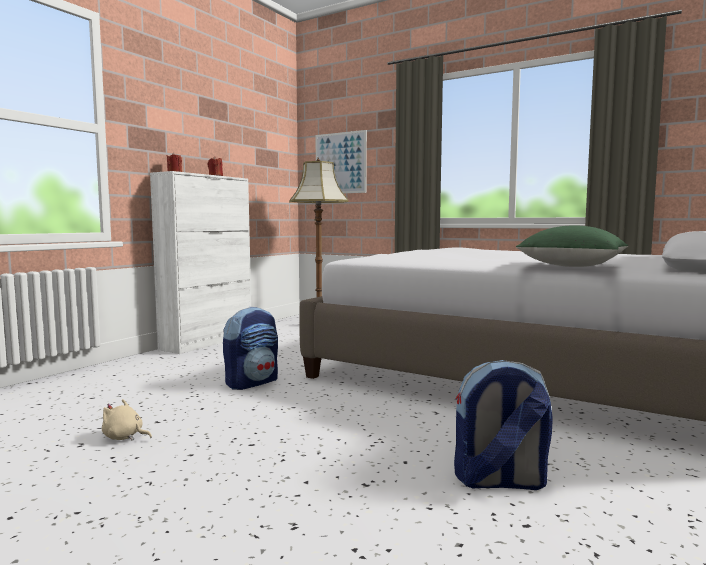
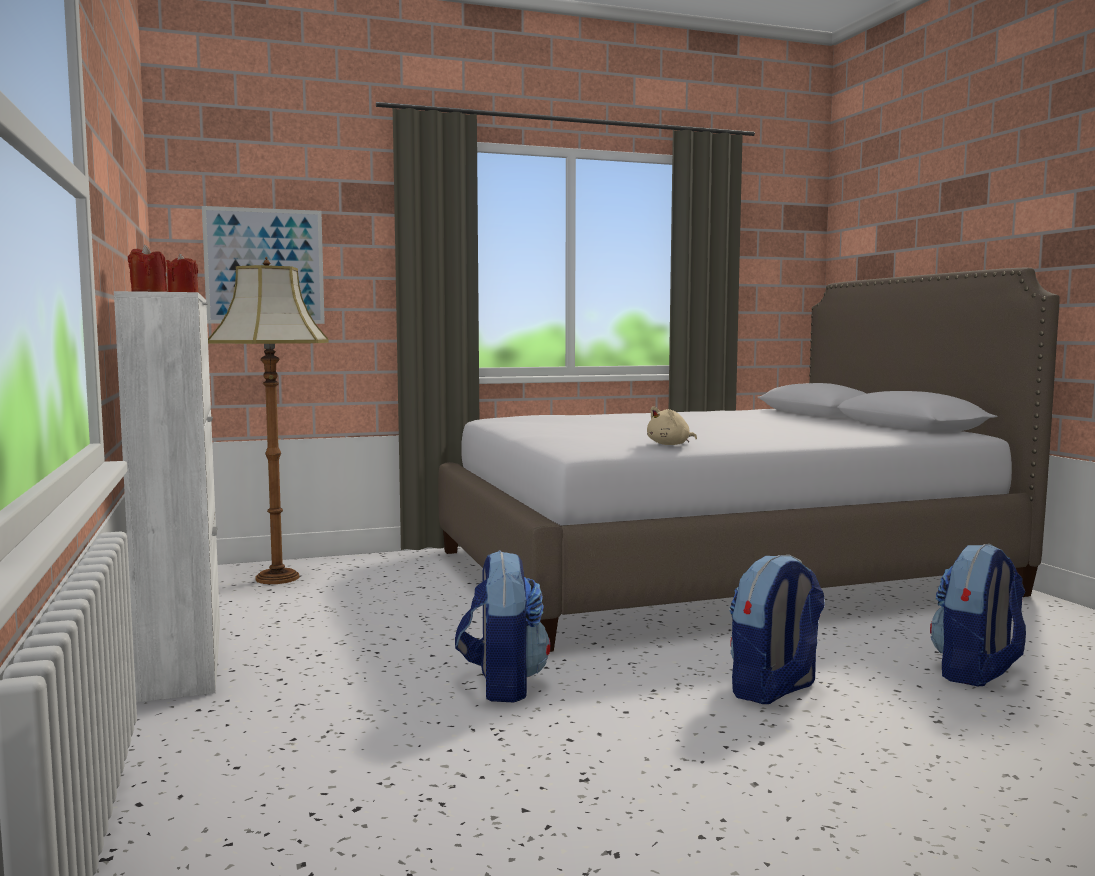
camera: 50 degrees left, 0 degrees up
beige plush toy [102,399,152,440] -> beige plush toy moved to [647,406,697,445]
green pillow [516,225,628,267] -> none
none -> backpack [730,555,825,704]

